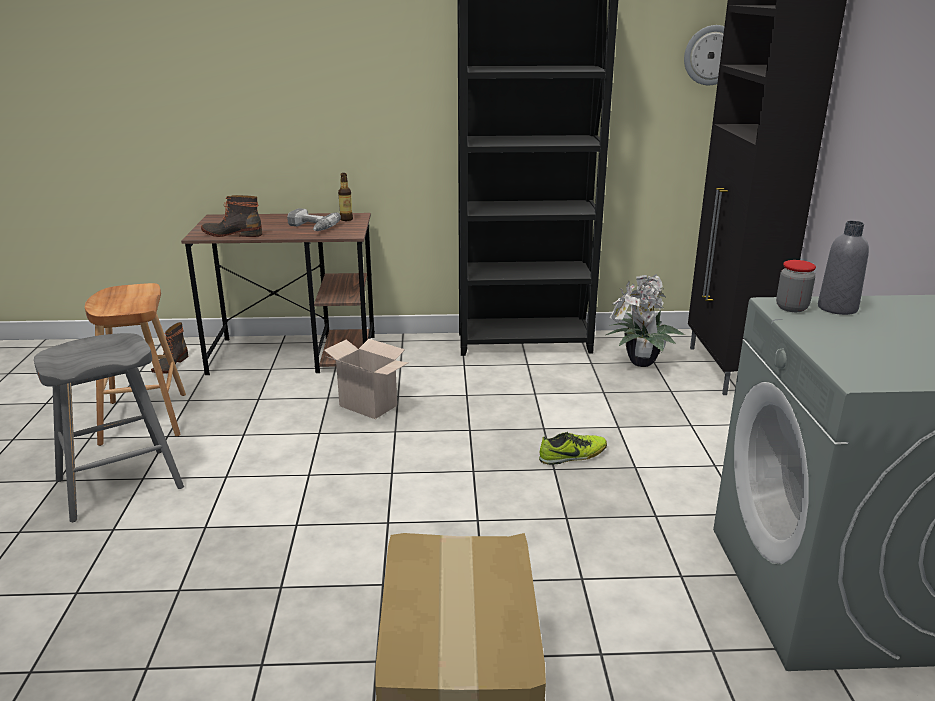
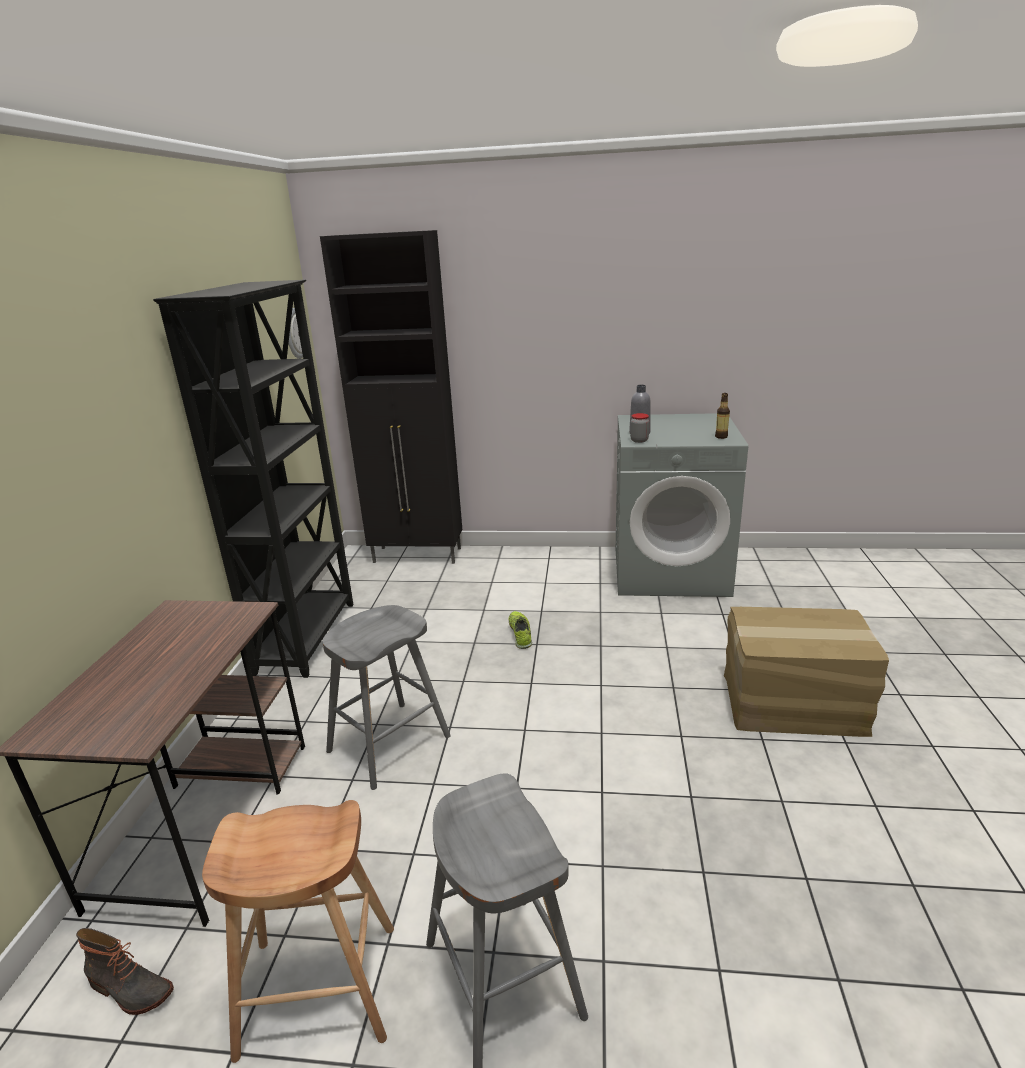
camera: 80 degrees left, 0 degrees up
boot [201,195,263,237] -> none
power drill [287,208,341,231] -> none
cardboard box [324,339,409,419] -> grey stool [322,605,451,790]
bottle [338,173,353,221] -> bottle moved to [715,393,730,439]
potted plant [606,274,685,367] -> none

